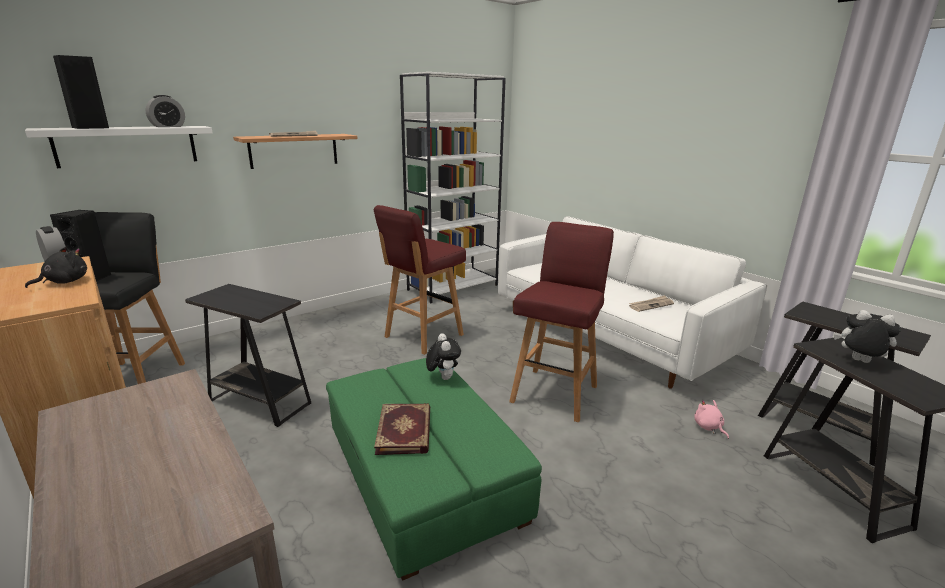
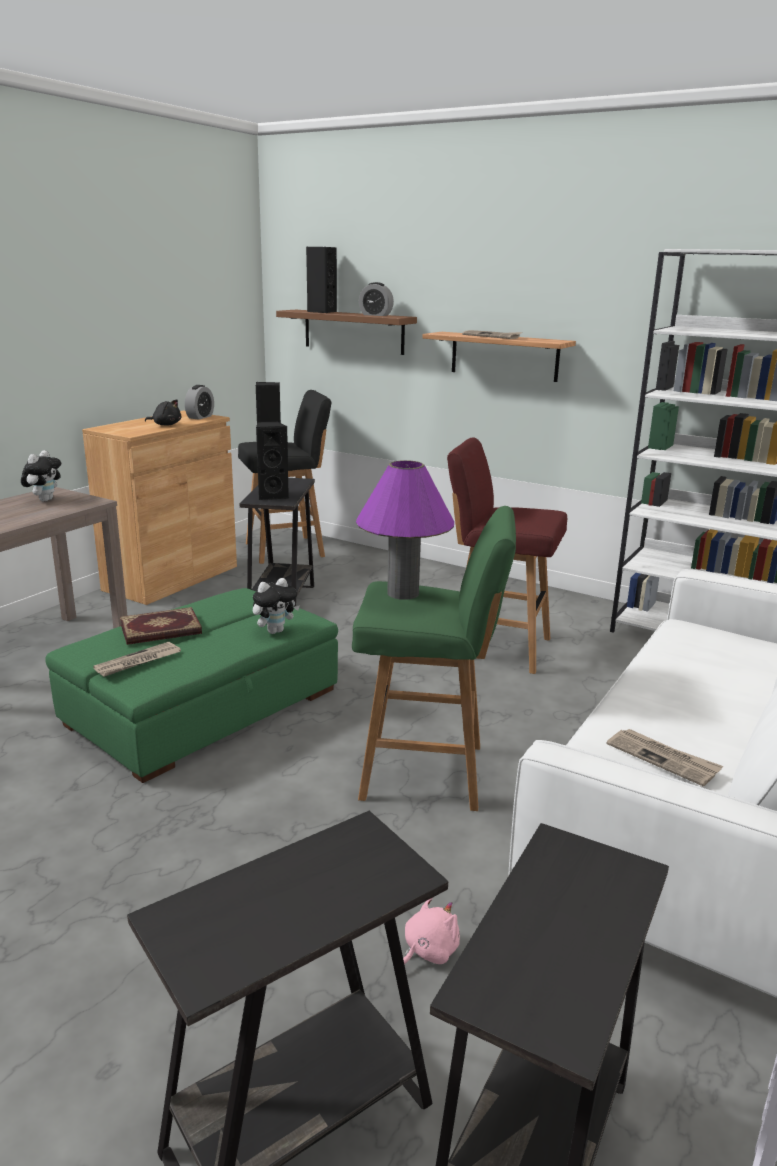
camera: 70 degrees right, 0 degrees up
white shelf [25,126,213,168] -> brown shelf [276,310,417,355]
red stool [509,222,614,422] -> green stool [352,506,516,811]
plush toy [834,310,901,363] -> plush toy moved to [21,450,61,501]
none -> newspaper [93,642,181,677]
none -> black speaker [256,421,289,500]
none -> purple table lamp [356,460,454,600]

